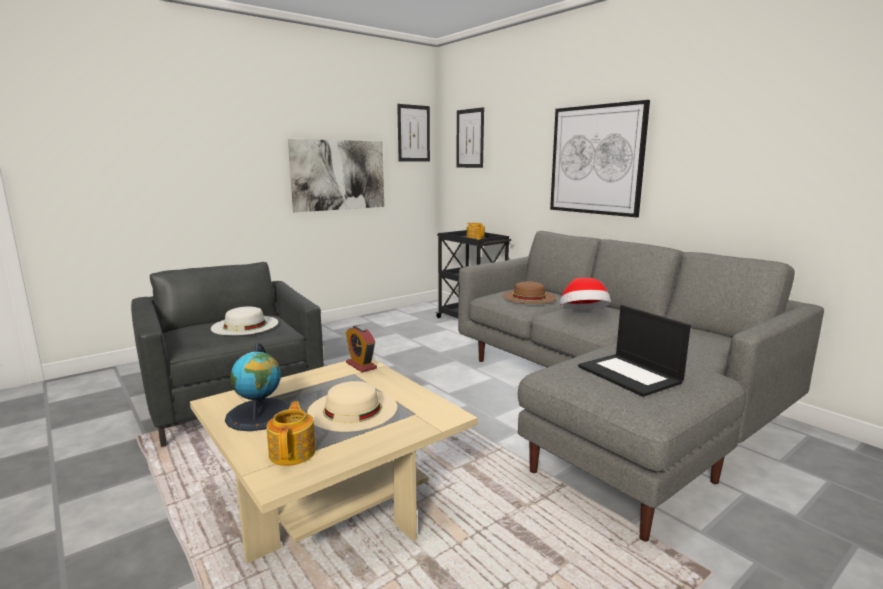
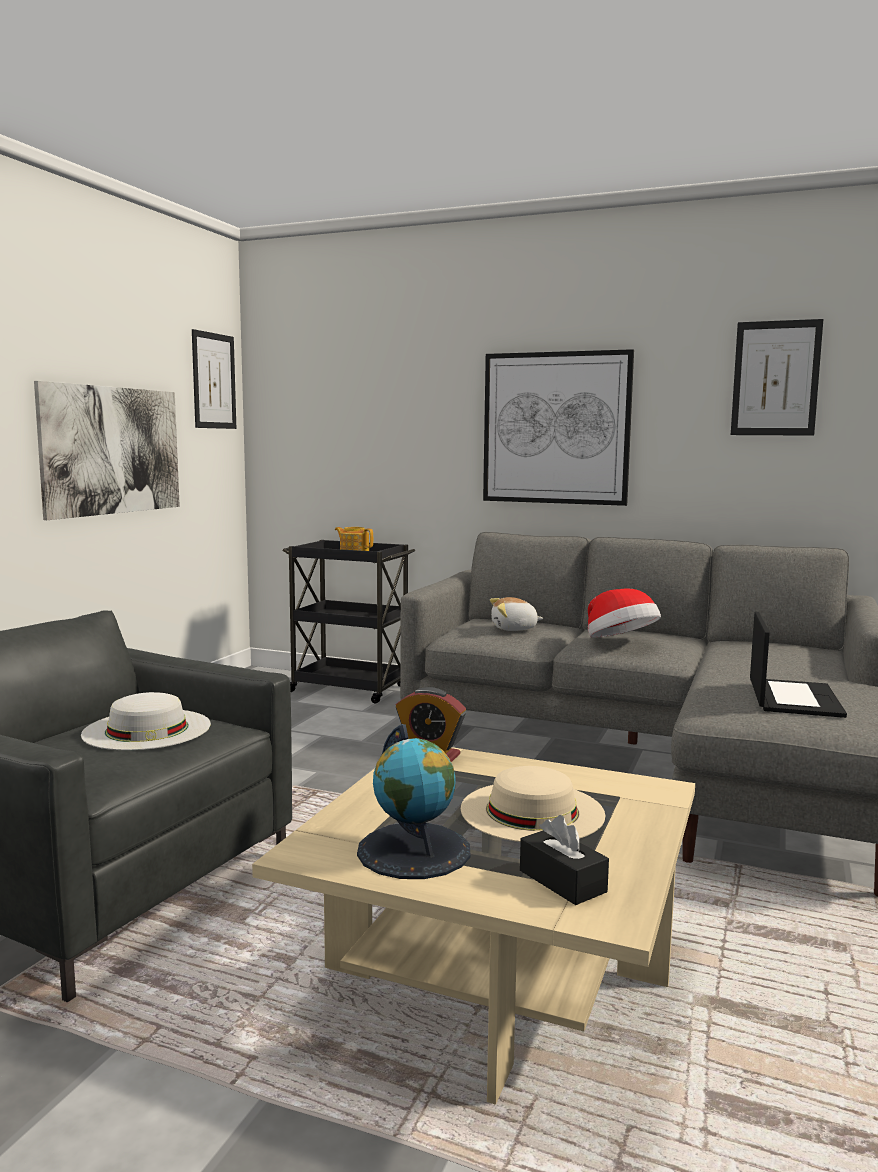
camera: 30 degrees left, 5 degrees down
teapot [267,401,316,466] -> black tissue box [520,815,609,905]
picture [456,107,484,168] -> picture moved to [731,319,823,436]
brown hat [502,281,557,304] -> plush toy [490,597,543,631]
laptop [578,305,691,397] -> laptop turned 105 degrees counterclockwise [750,612,847,718]

